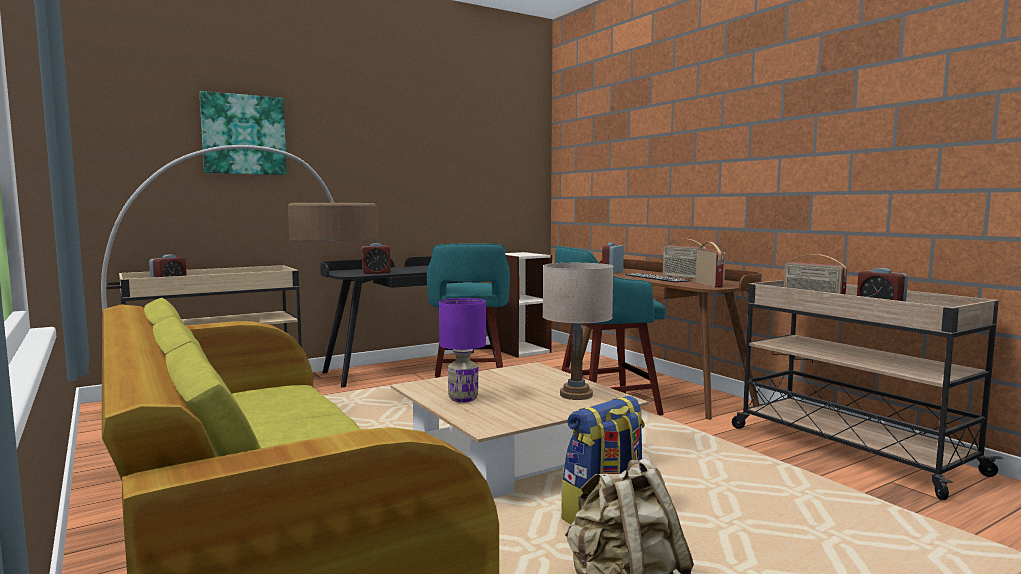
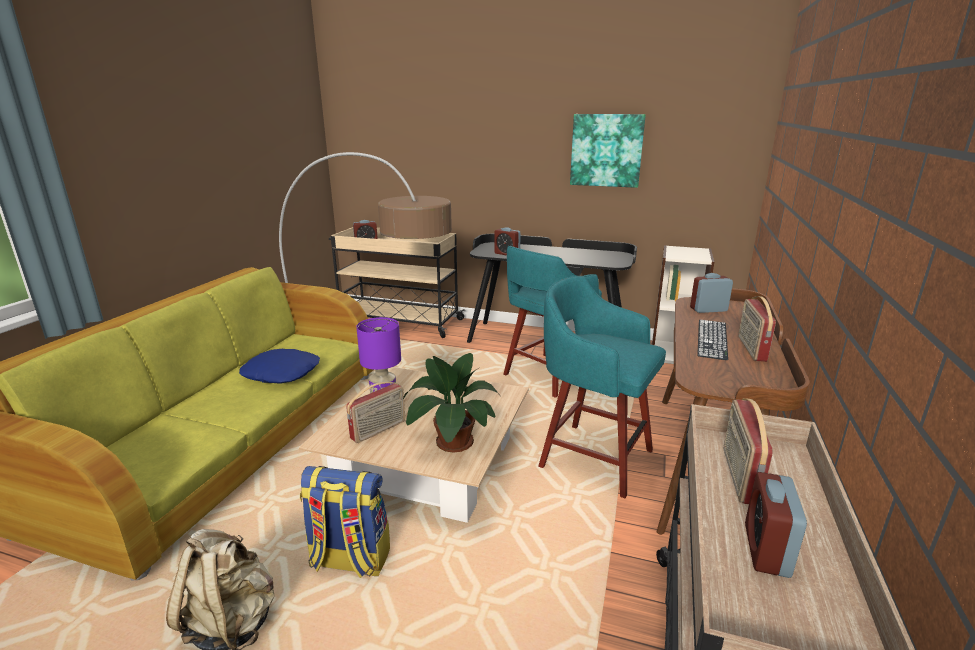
camera: 50 degrees right, 15 degrees up
picture [199,91,287,175] -> picture moved to [570,114,646,188]
beige table lamp [543,263,614,400] -> potted plant [403,353,501,453]
radio [696,242,726,288] -> radio moved to [346,382,405,443]
none -> blue pillow [239,349,320,384]

